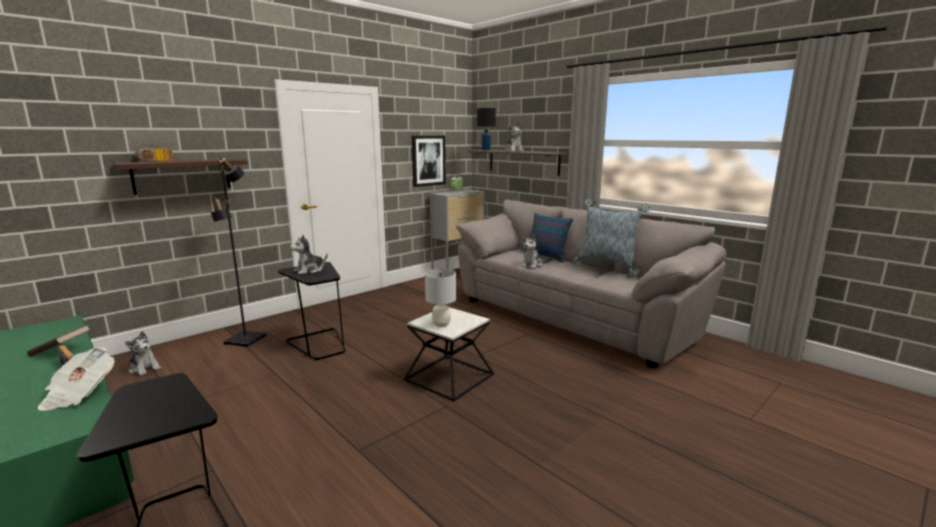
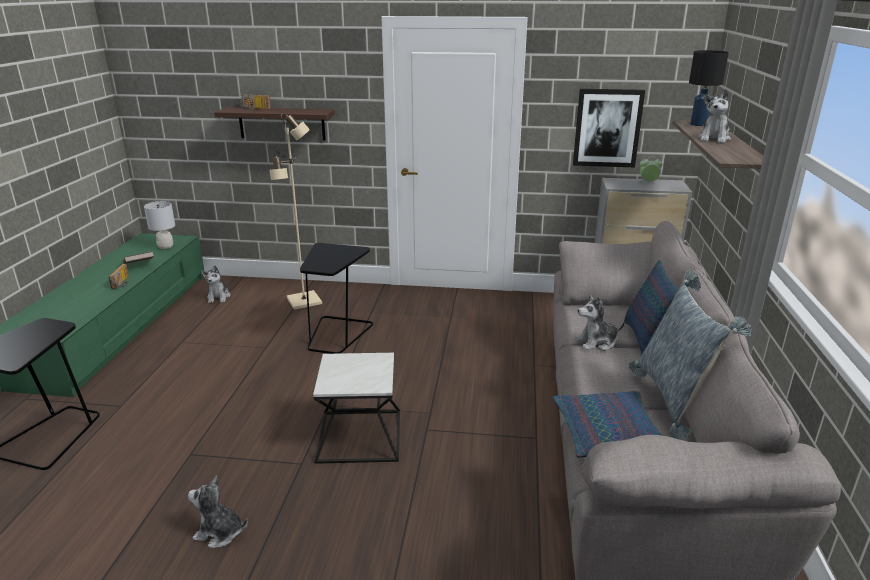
camera: 50 degrees right, 10 degrees up
newspaper [38,347,115,411] -> none
black floor lamp [211,157,267,347] -> beige floor lamp [270,113,322,310]
plush toy [289,235,328,275] -> plush toy moved to [188,476,248,548]
grey table lamp [425,269,456,327] -> grey table lamp moved to [144,201,175,249]
none -> blue pillow [553,391,661,458]

